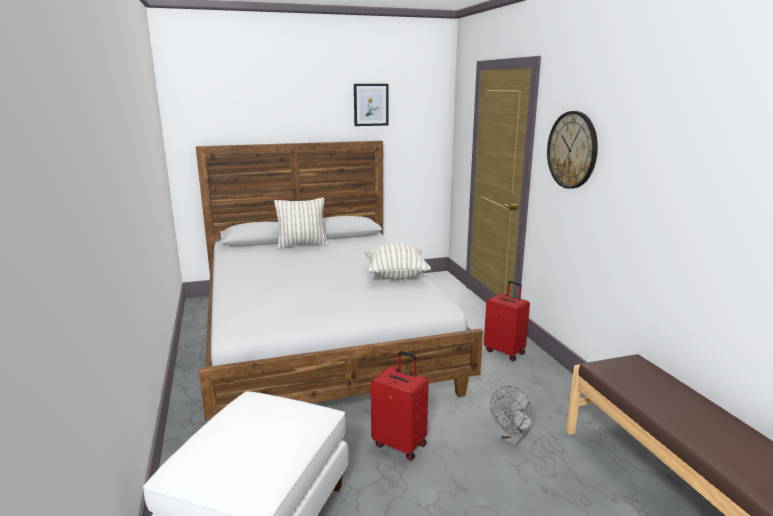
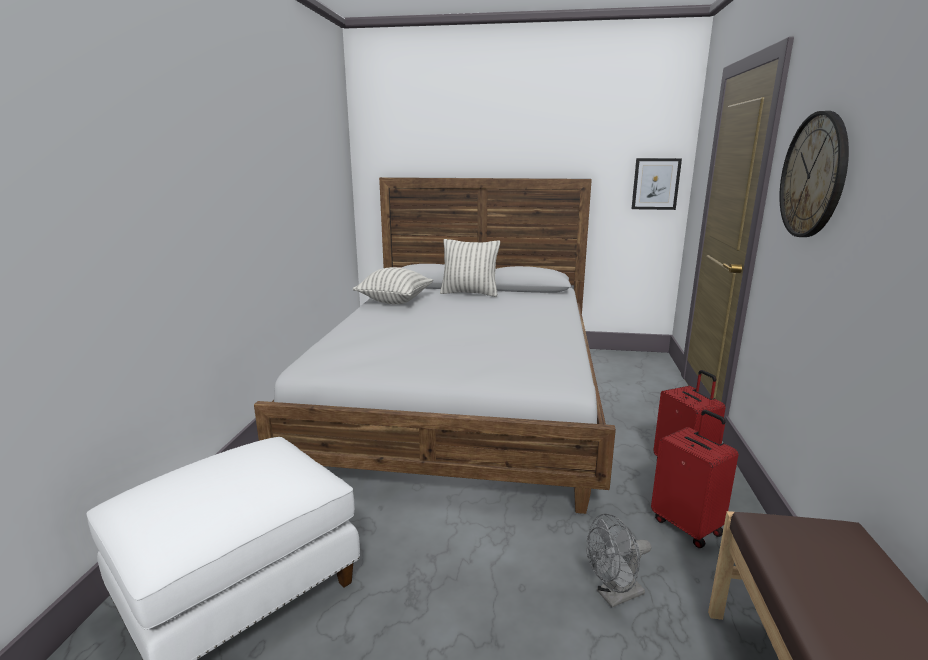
camera: 25 degrees right, 0 degrees up
picture [354,84,388,126] -> picture moved to [631,158,682,210]
pillow [365,243,431,280] -> pillow moved to [353,267,433,304]
red suitcase [371,351,429,461] -> red suitcase moved to [651,410,738,548]

